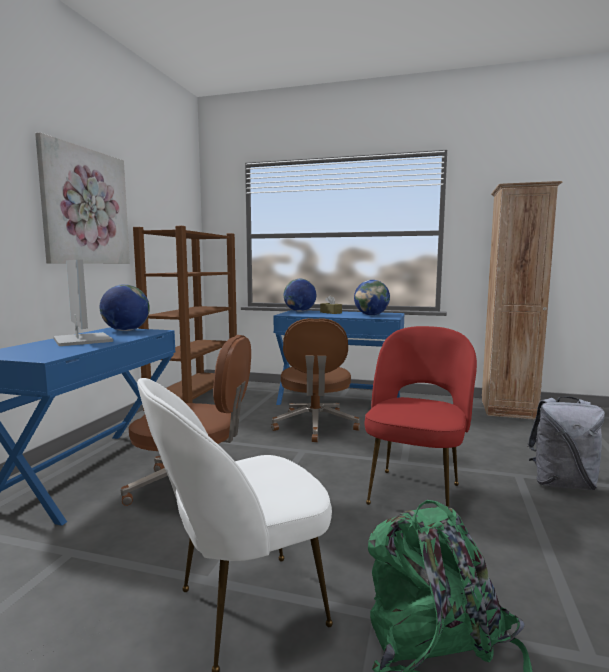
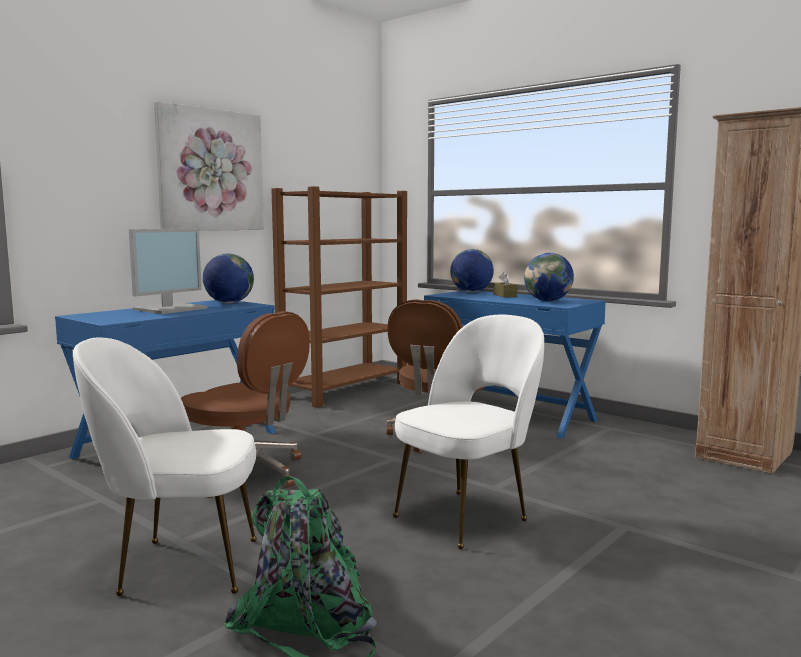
camera: 25 degrees right, 0 degrees up
monitor [53,260,113,346] -> monitor turned 45 degrees clockwise [129,228,208,314]
red chair [365,326,477,507] -> white chair [393,315,544,549]
grey backpack [527,396,605,490] -> none

